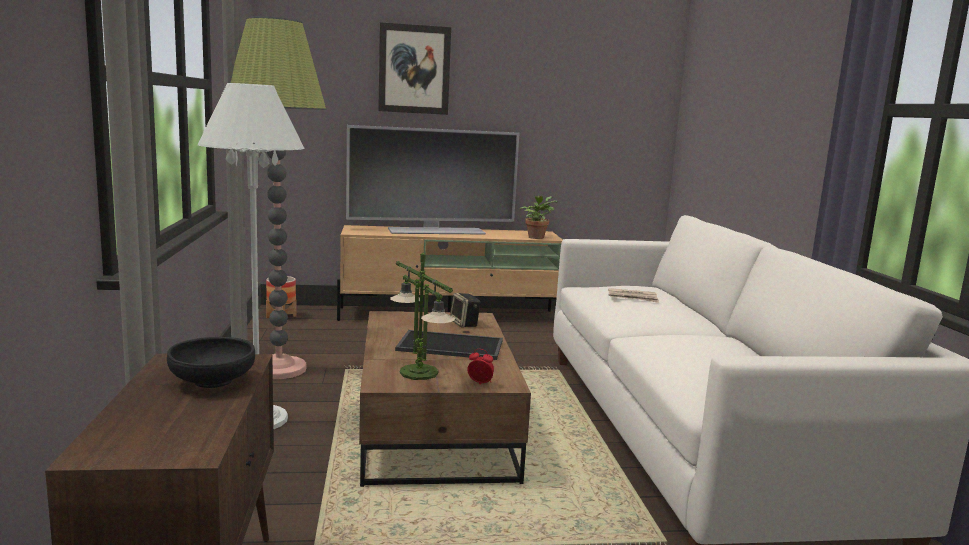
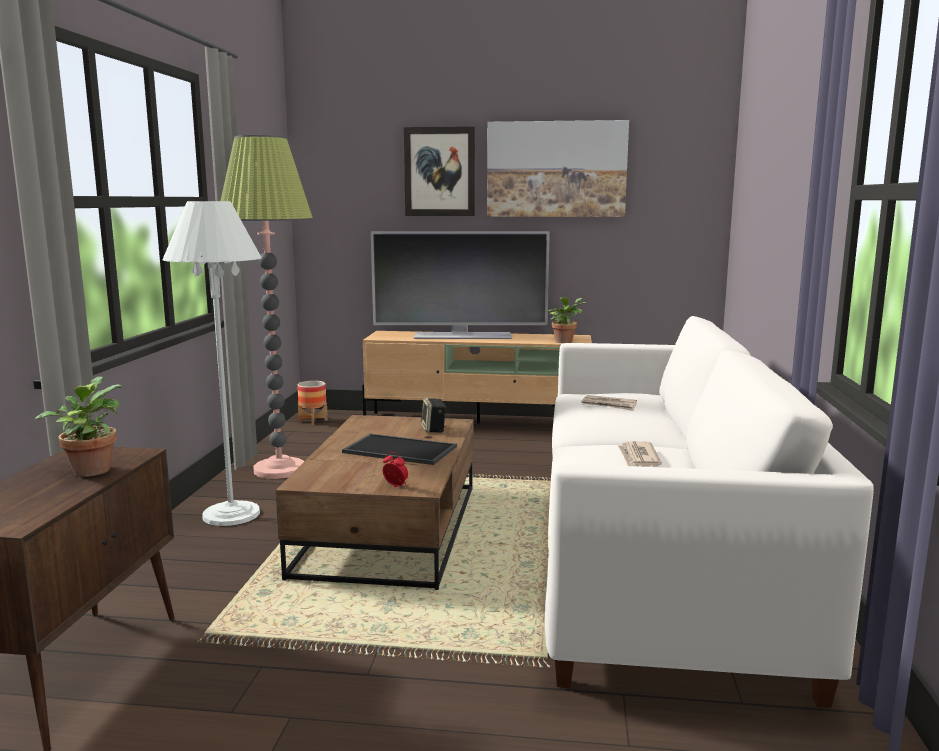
camera: 15 degrees right, 0 degrees up
black bowl [167,337,255,388] -> potted plant [35,376,122,477]
table lamp [390,253,455,380] -> none
none -> picture [487,120,629,217]
none -> newspaper [618,441,662,467]

